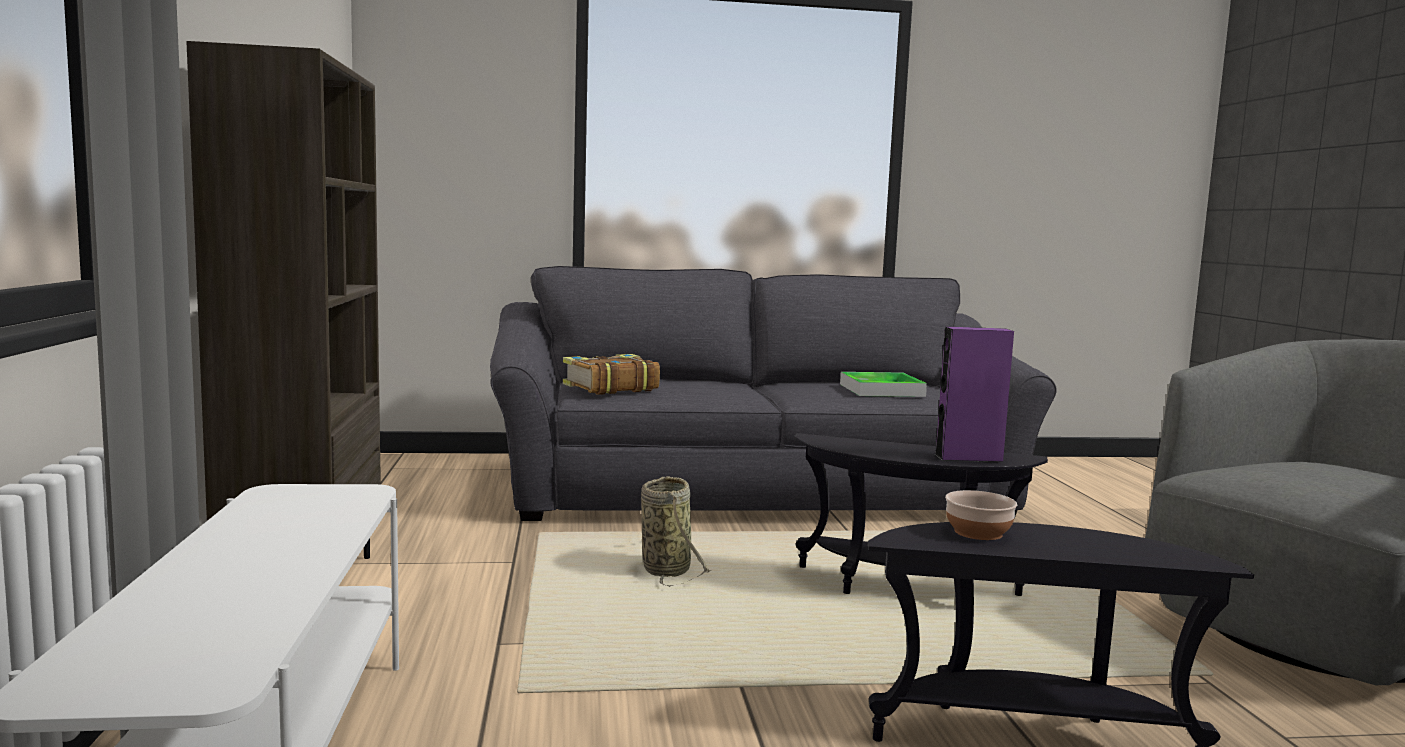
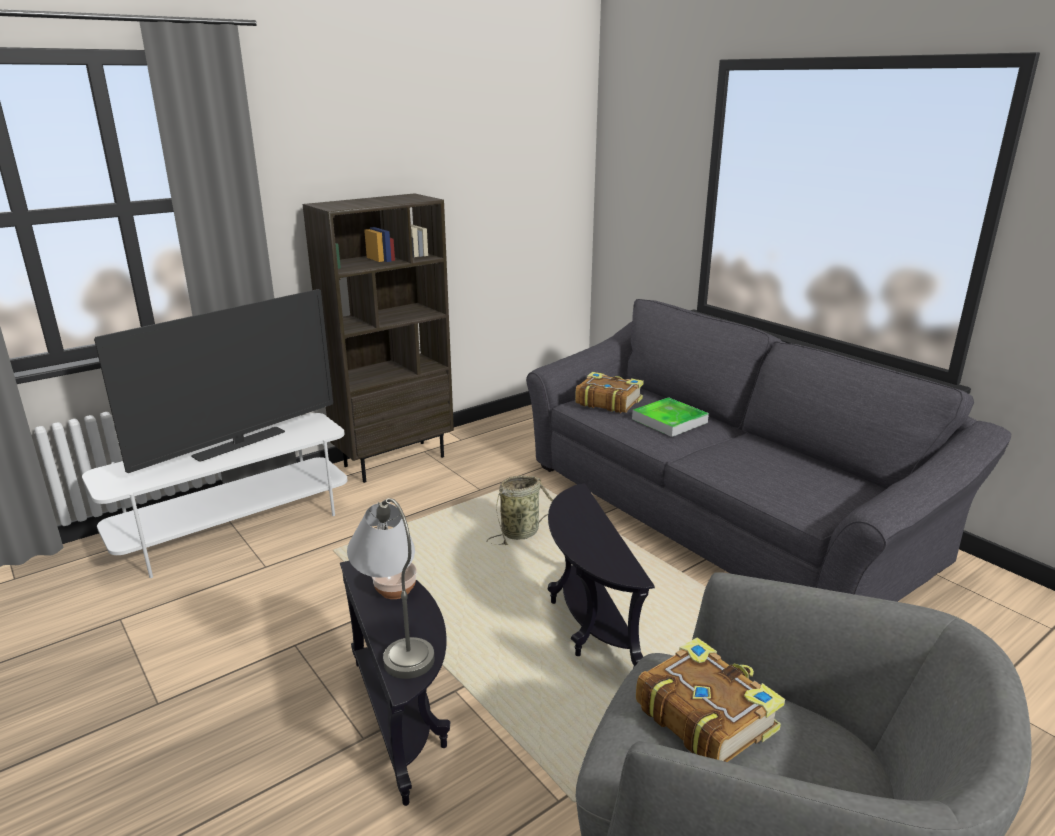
camera: 60 degrees right, 15 degrees up
tray [840,372,927,397] -> tray moved to [632,397,709,437]
purple speaker [935,327,1014,462] -> none
none -> television [94,289,333,473]
none -> grey table lamp [347,498,435,679]
none -> book [636,637,785,762]

